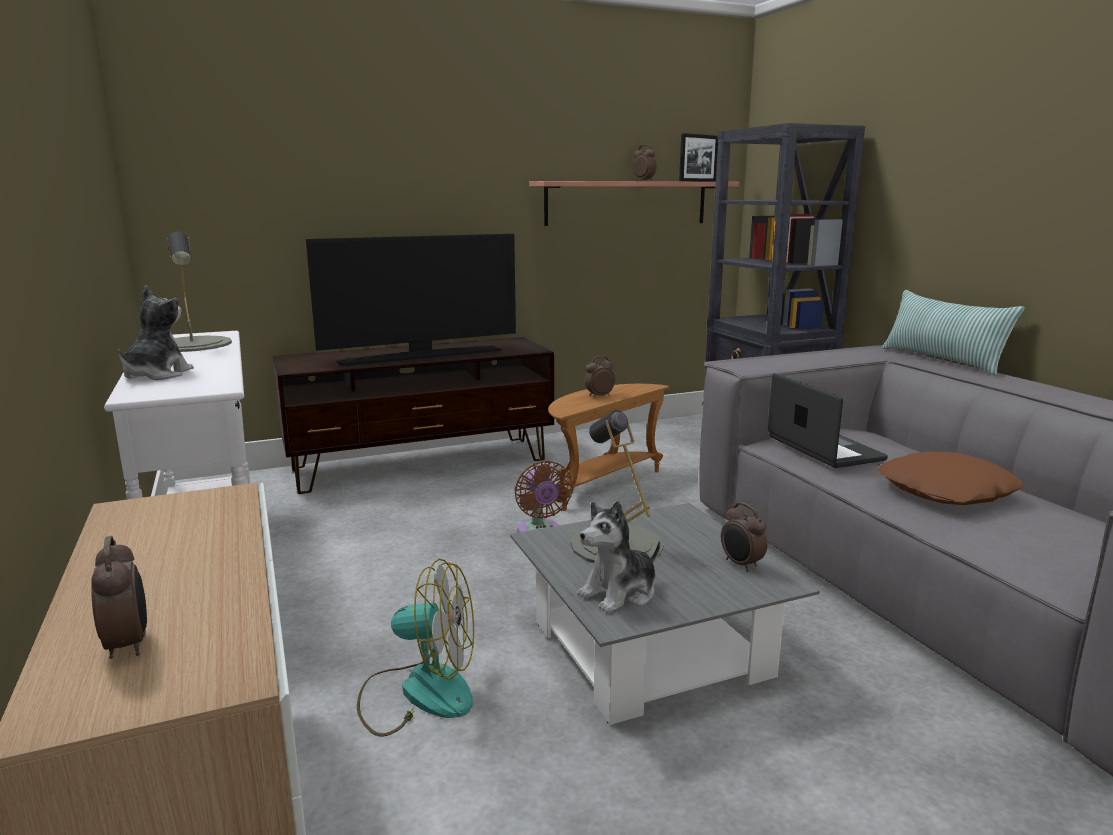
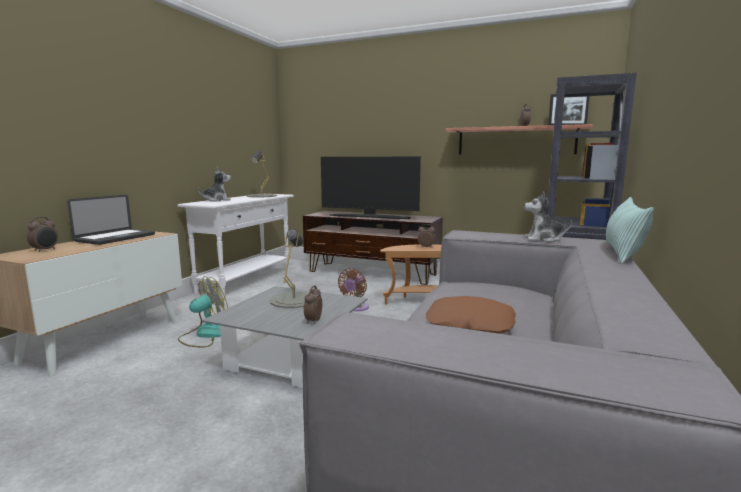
camera: 45 degrees right, 5 degrees down
fan [357,559,474,737] -> fan turned 90 degrees counterclockwise [178,276,228,347]
plush toy [577,500,660,614] -> plush toy moved to [524,191,572,242]
laptop [768,373,888,468] -> laptop moved to [67,195,155,245]

